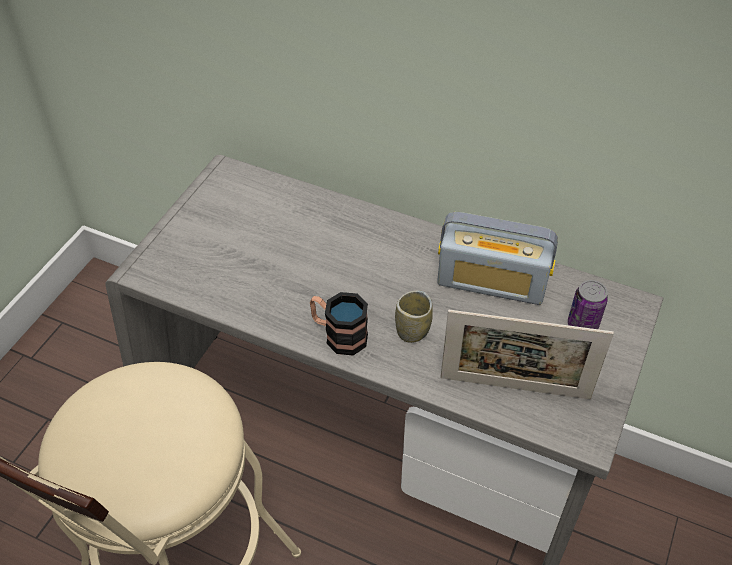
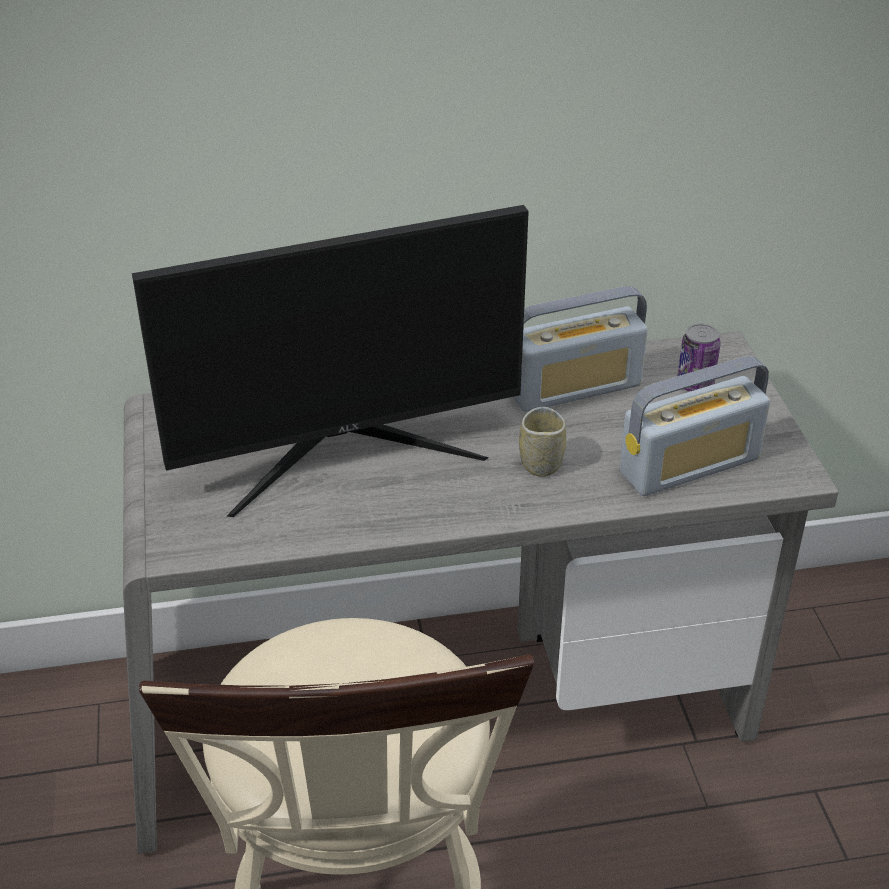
camera: 35 degrees left, 10 degrees down
mug [310,292,368,355] -> none
picture frame [440,310,614,399] -> radio [619,356,770,496]
none -> monitor [132,205,529,517]

